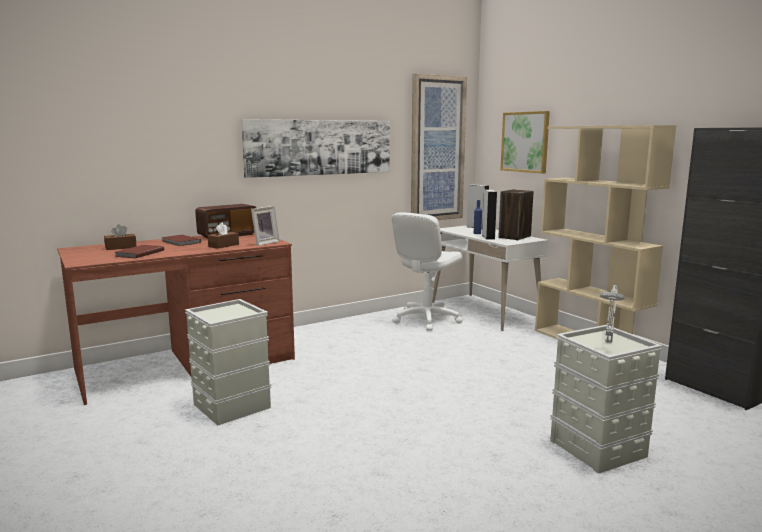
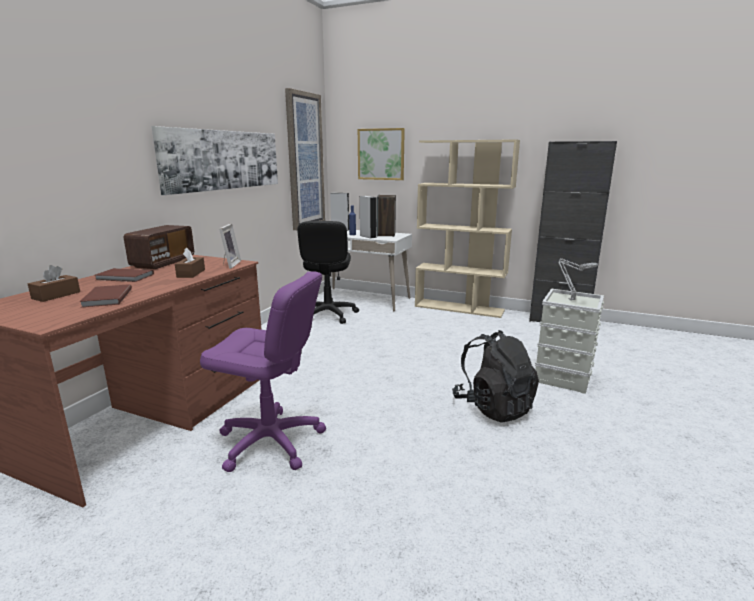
camera: 35 degrees left, 5 degrees up
grey storage box [185,299,271,425] -> purple office chair [200,271,326,472]
white office chair [392,212,463,331] -> black office chair [297,221,359,324]
none -> black backpack [452,330,539,423]

